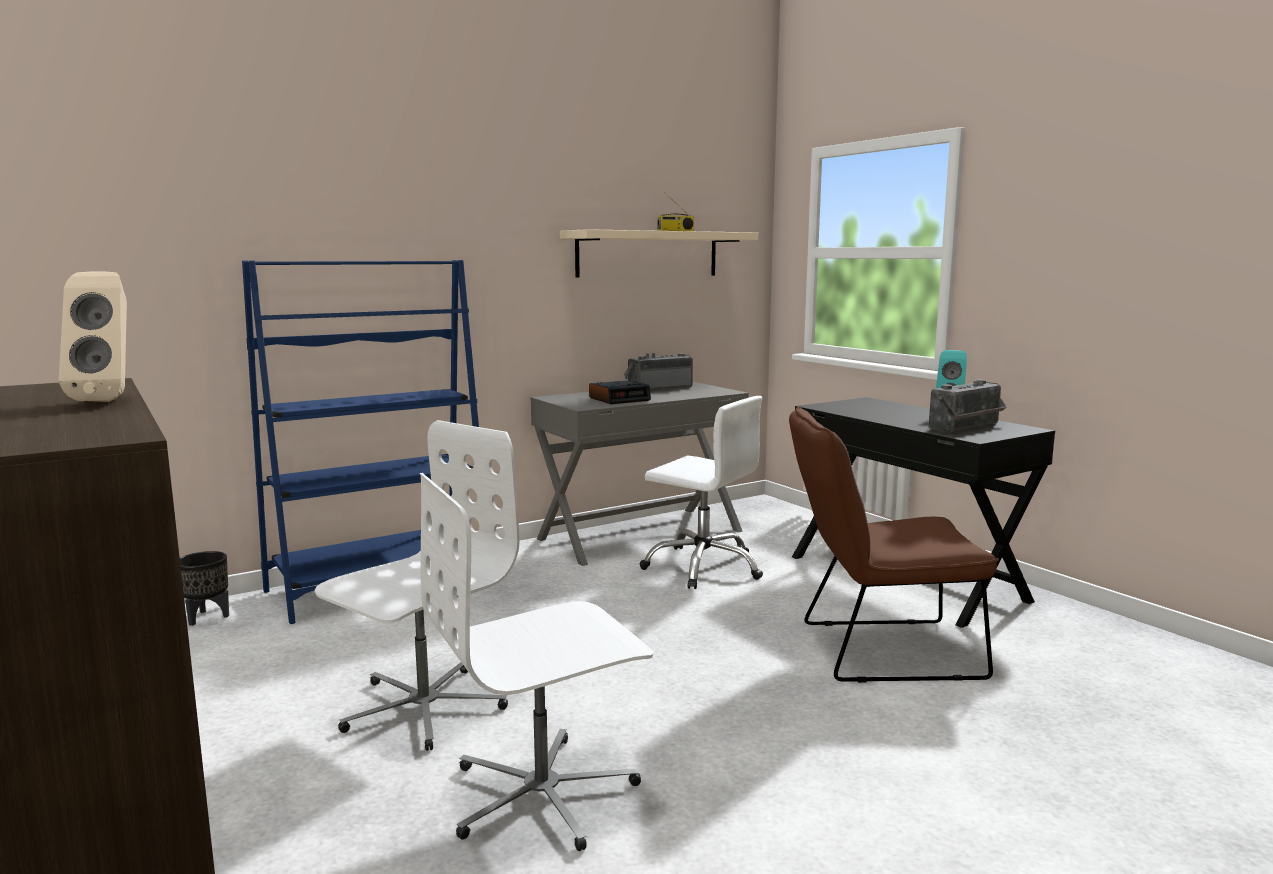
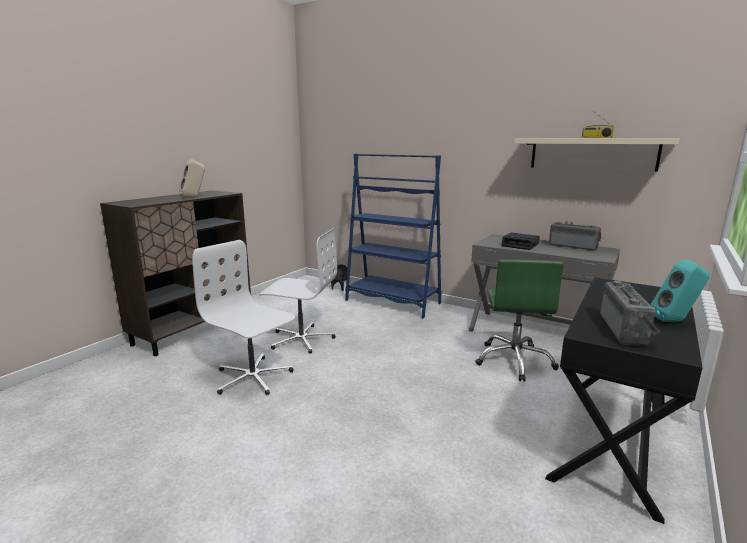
camera: 65 degrees right, 5 degrees up
white office chair [640,396,763,589] -> green office chair [475,259,564,381]
brown chair [789,406,999,683] -> none
radio [929,380,1007,433] -> radio turned 105 degrees counterclockwise [600,281,660,346]

